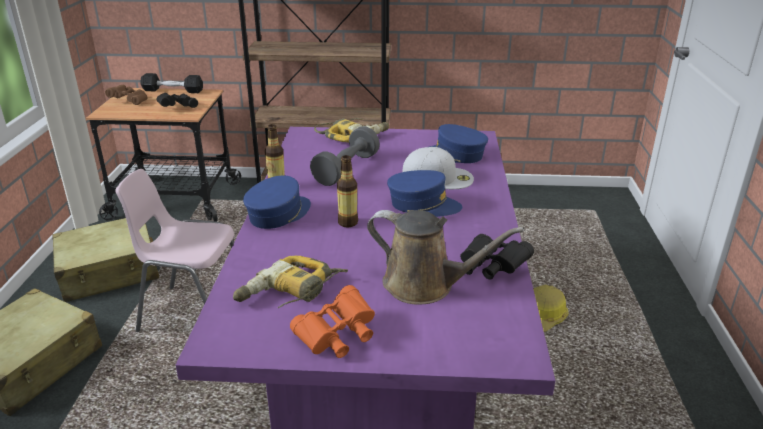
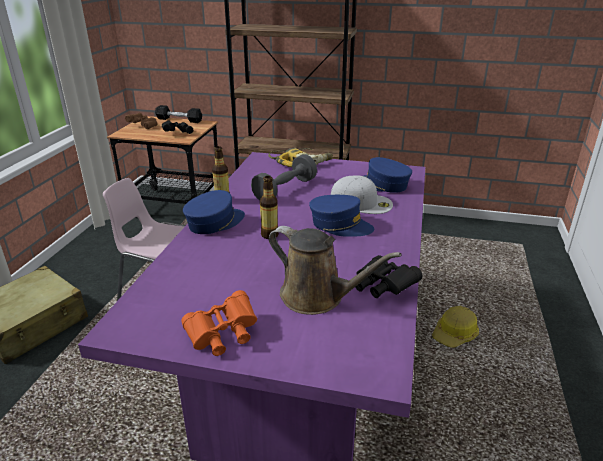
camera: 10 degrees right, 0 degrees up
beige suitcase [52,218,159,302] -> none
power drill [233,256,348,308] -> none

